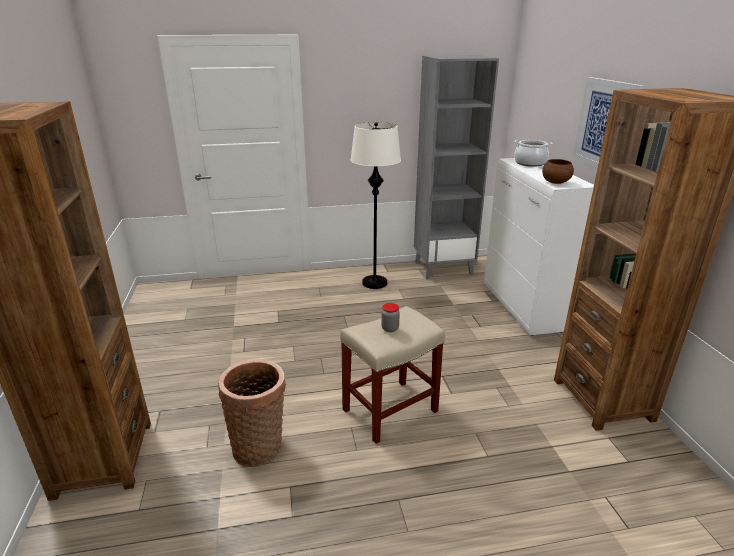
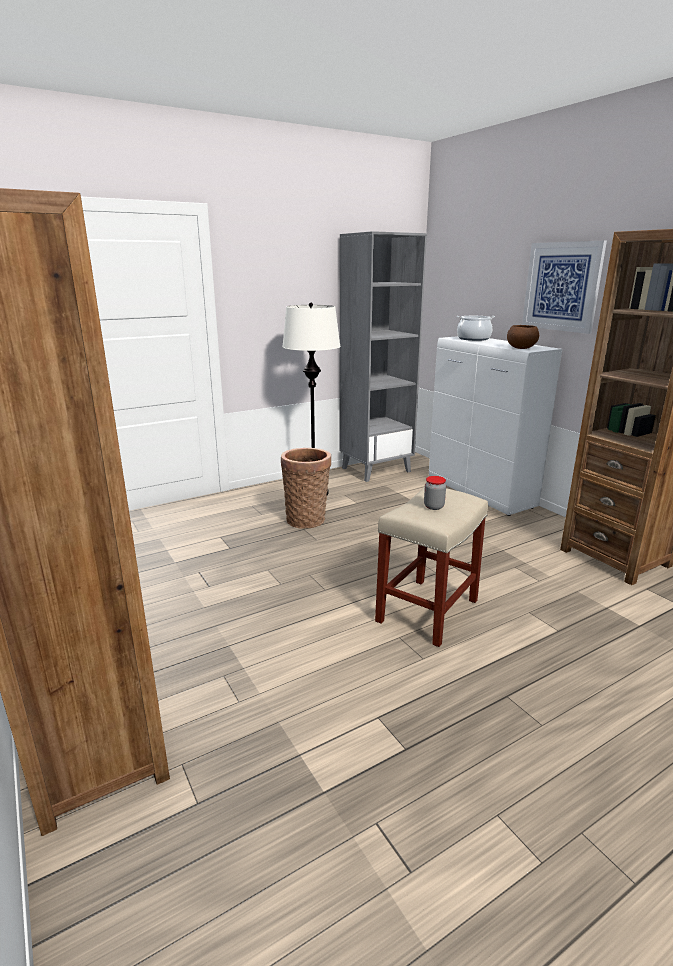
camera: 20 degrees left, 5 degrees down
basket [218,360,286,467] -> basket moved to [281,448,331,529]

